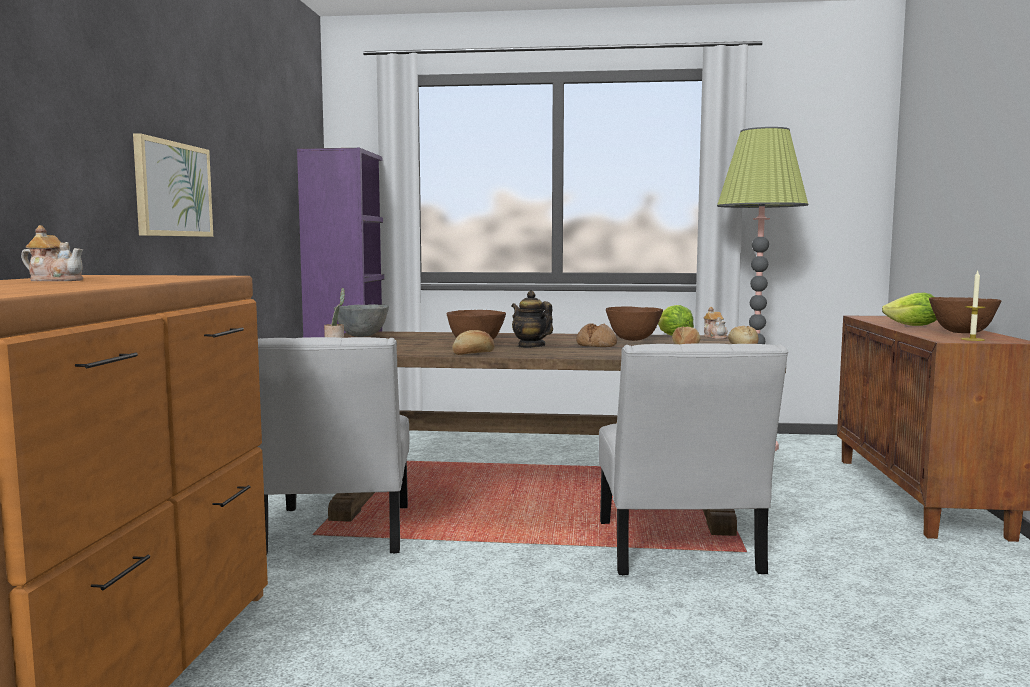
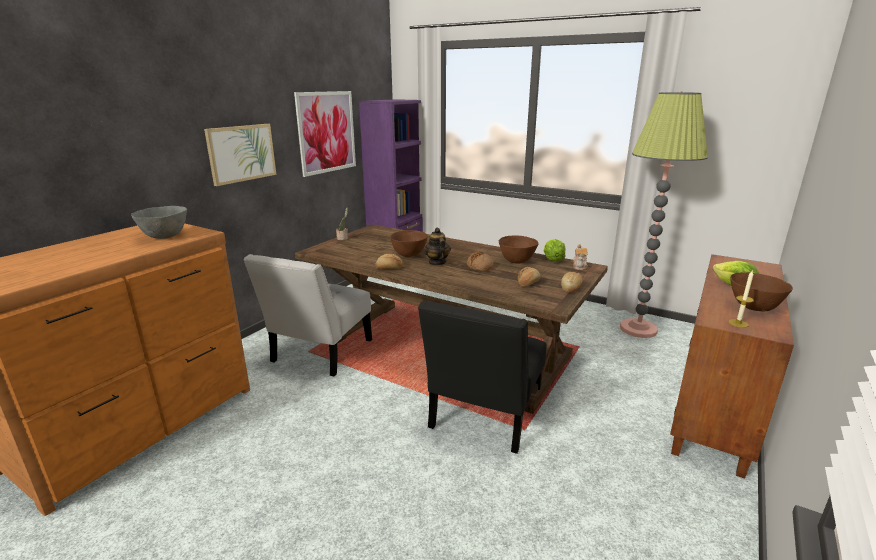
camera: 25 degrees right, 15 degrees up
teapot [21,225,83,281] -> none
grey bowl [334,304,389,337] -> grey bowl moved to [131,206,187,239]
white chair [599,344,788,575] -> black chair [418,300,547,454]
none -> picture [294,91,356,177]

